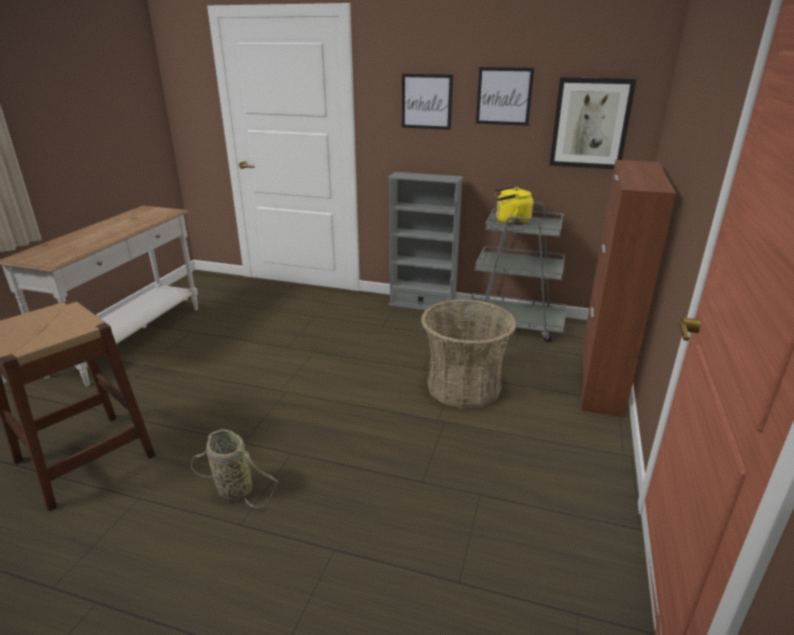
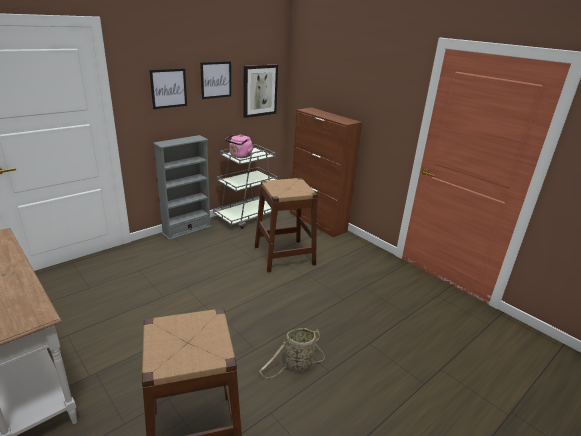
camera: 60 degrees left, 0 degrees up
basket [421,299,517,409] -> brown stool [255,178,318,272]
yellow kettle [494,186,534,225] -> pink kettle [225,134,253,158]

